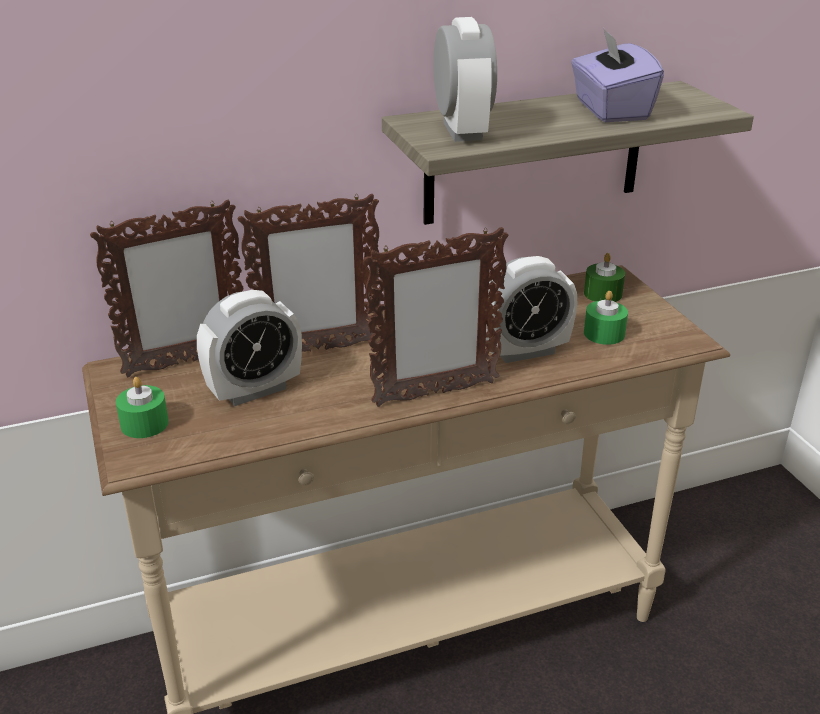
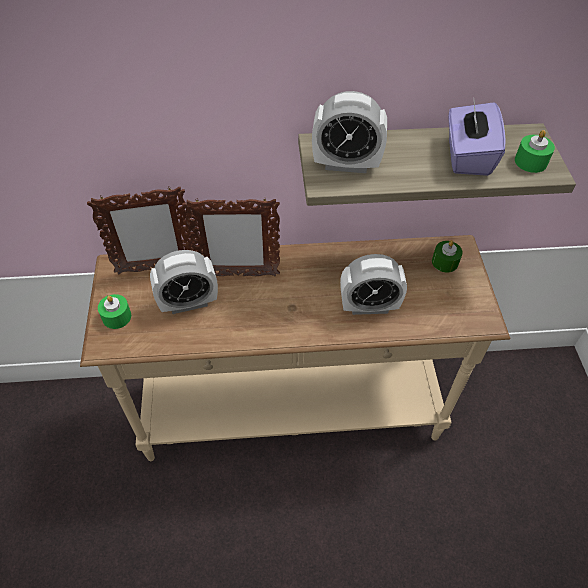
camera: 15 degrees right, 20 degrees up
picture frame [364,227,509,407] -> none
alarm clock [433,17,497,142] -> alarm clock turned 90 degrees clockwise [312,91,387,173]
green candle [584,291,628,345] -> green candle moved to [515,130,555,173]

